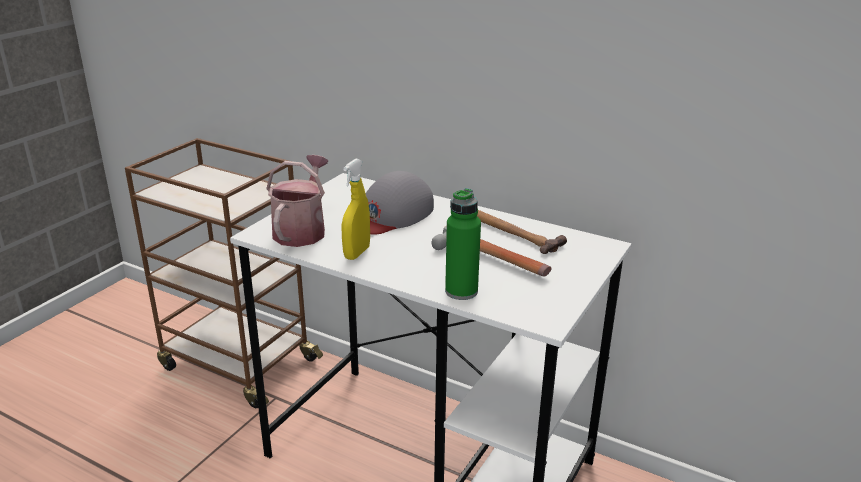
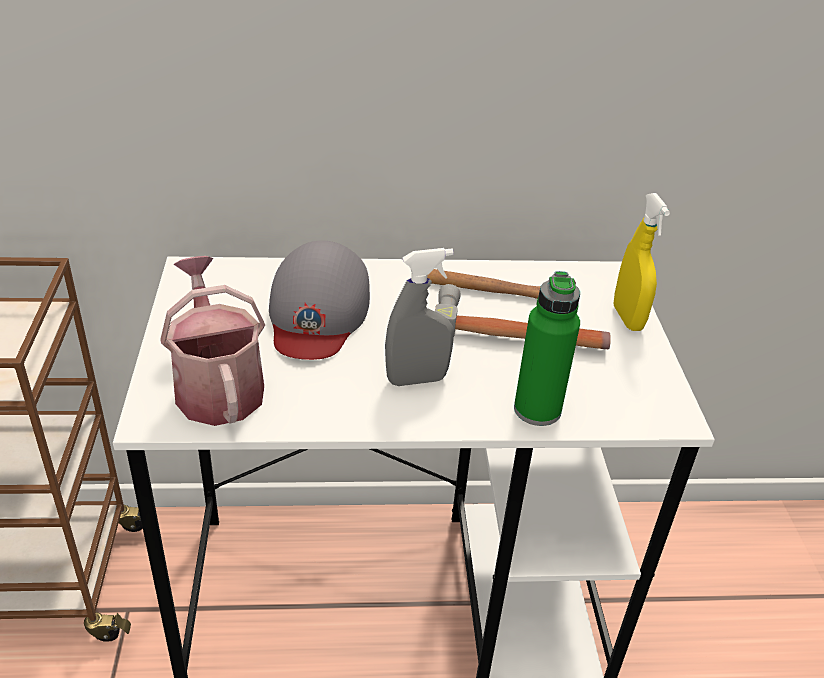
camera: 35 degrees left, 10 degrees up
yellow spray bottle [342,159,370,260] -> yellow spray bottle moved to [613,193,670,331]
none -> grey spray bottle [385,248,454,386]

